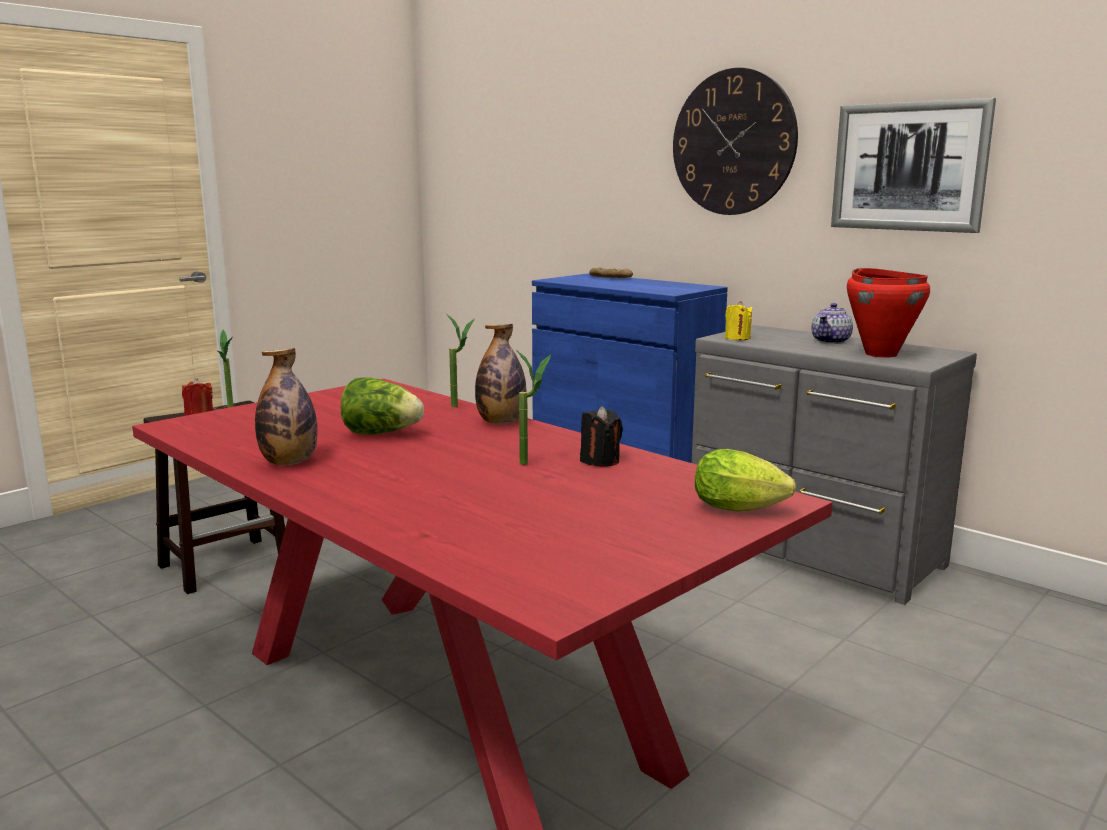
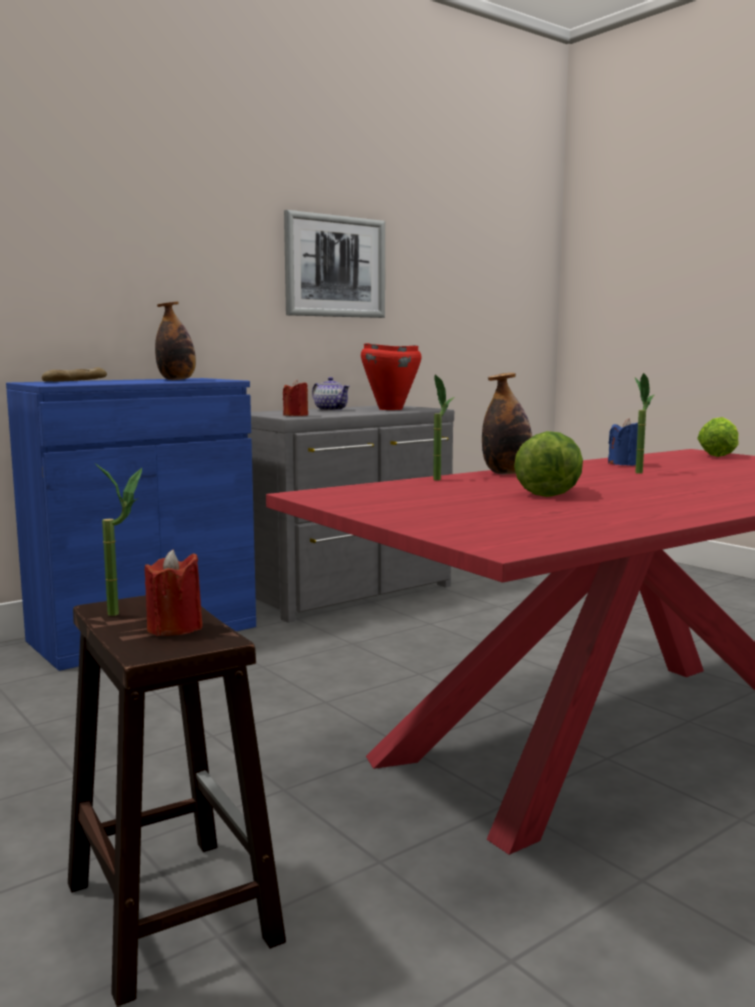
camera: 80 degrees left, 5 degrees down
bottle [255,348,317,466] -> bottle moved to [155,302,196,380]
black candle [580,406,623,467] -> blue candle [608,418,638,466]
wall clock [673,68,798,215] -> none
yellow candle [725,301,753,340] -> red candle [283,380,308,416]

